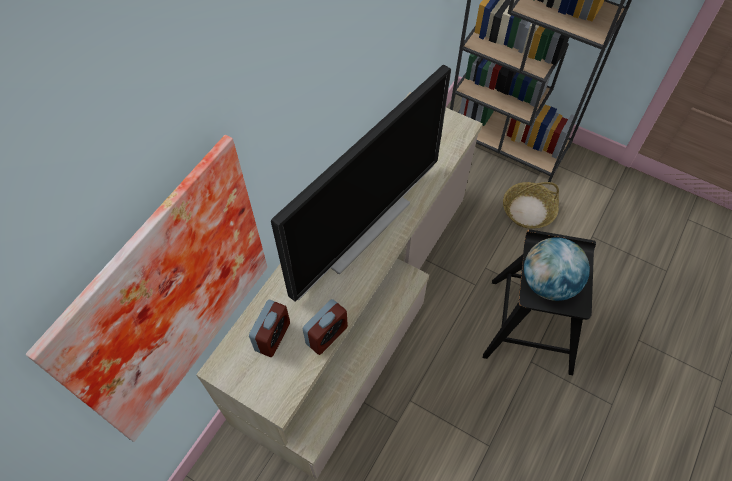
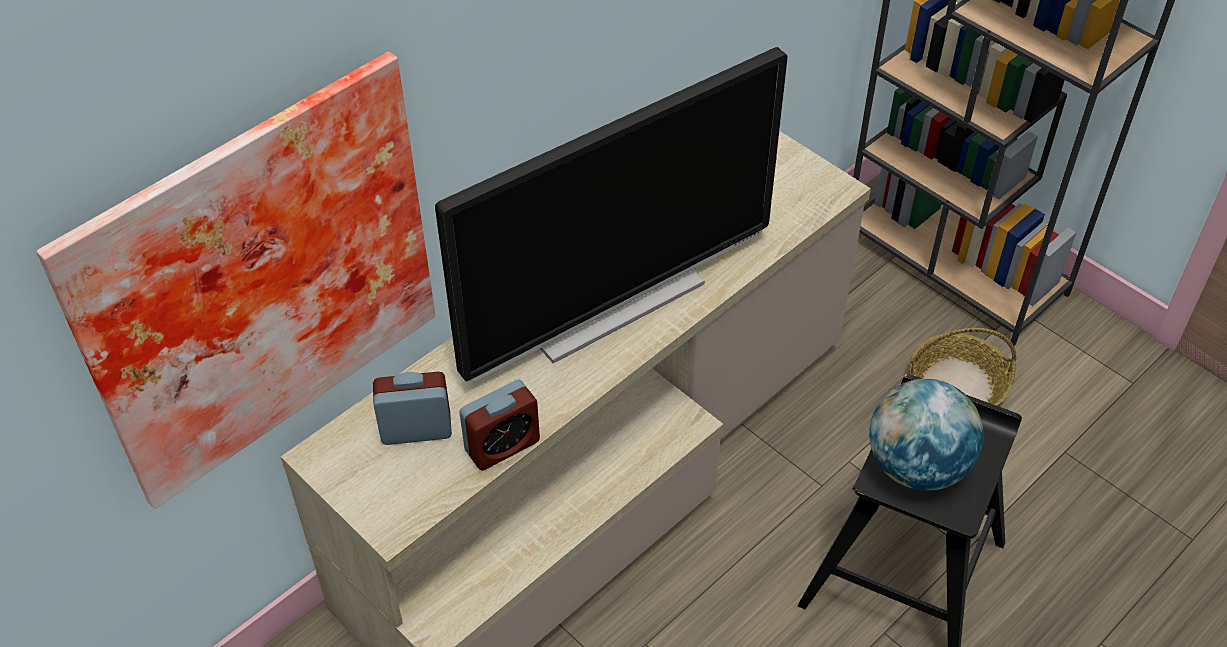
camera: 15 degrees right, 10 degrees down
alarm clock [249,300,290,357] -> alarm clock turned 135 degrees counterclockwise [373,372,452,445]

